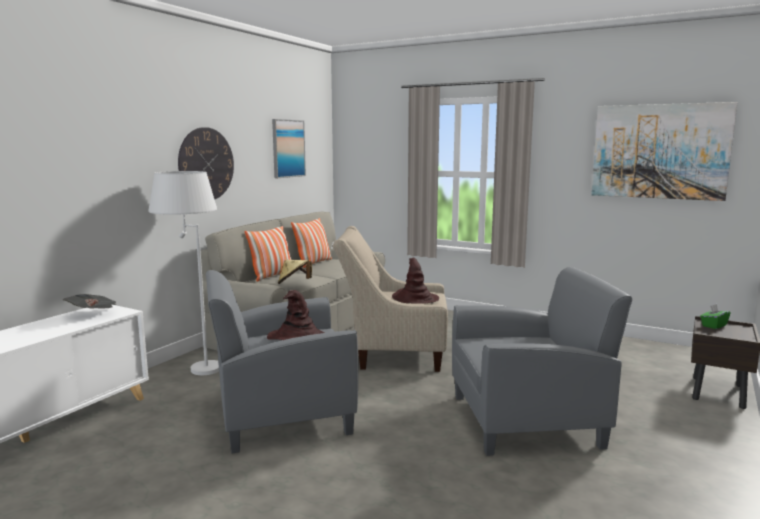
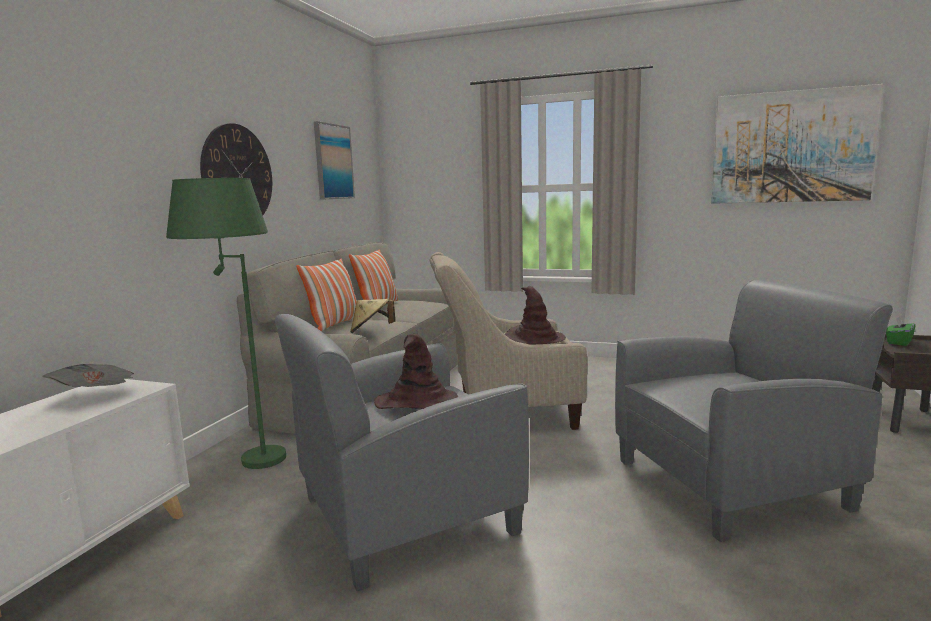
camera: 10 degrees left, 0 degrees up
white floor lamp [148,171,219,375] -> green floor lamp [166,178,286,469]

